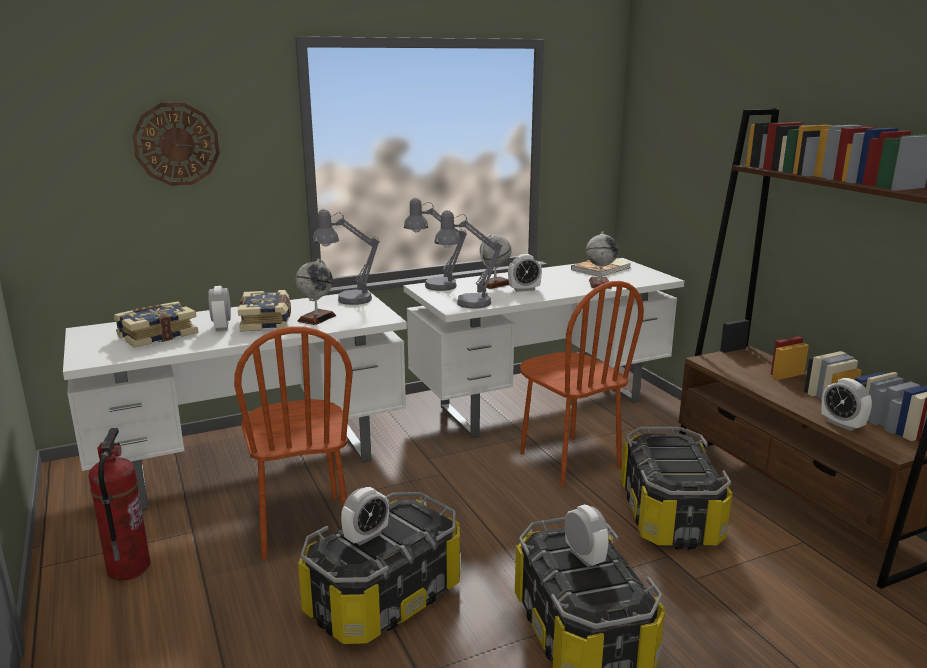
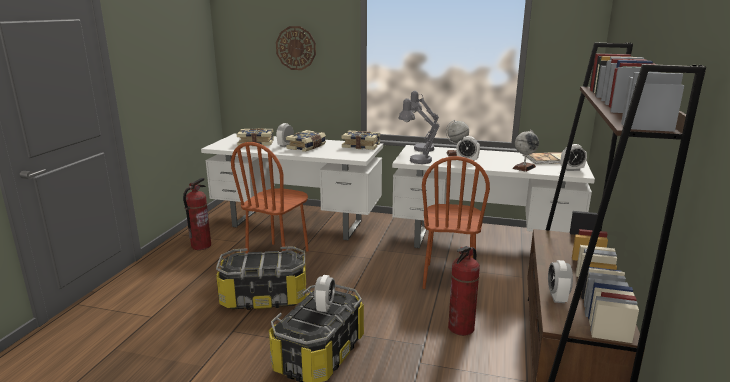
camera: 40 degrees right, 0 degrees up
globe [296,258,336,325] -> none
grey table lamp [312,209,379,305] -> book [342,131,380,150]
alarm clock [341,487,389,545] -> alarm clock moved to [561,144,587,171]
storage box [621,427,733,549] -> fire extinguisher [448,246,480,336]

